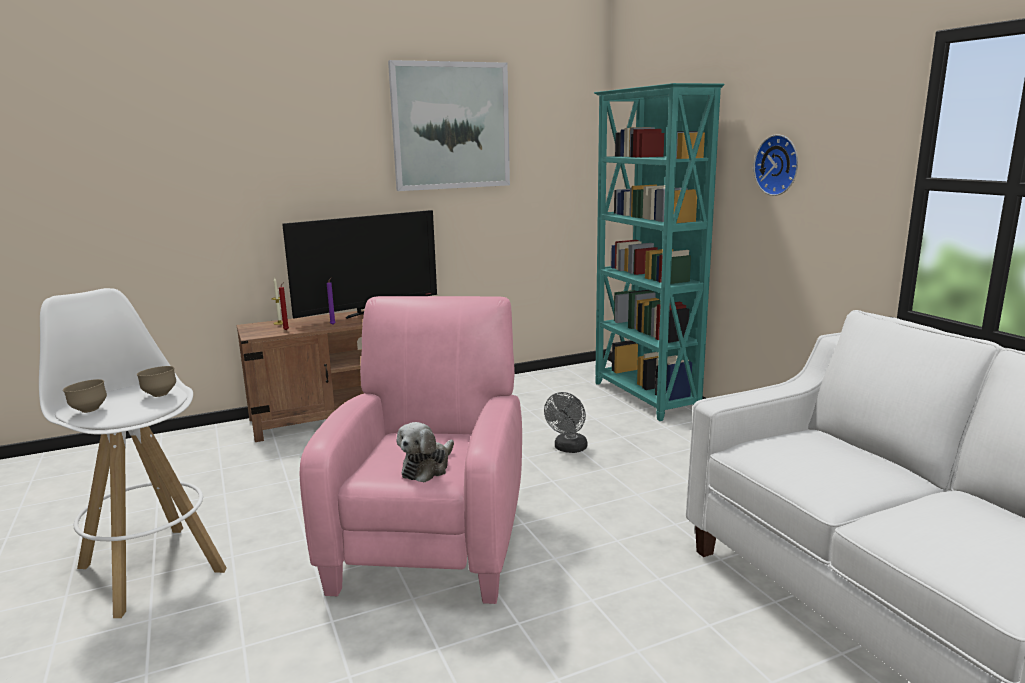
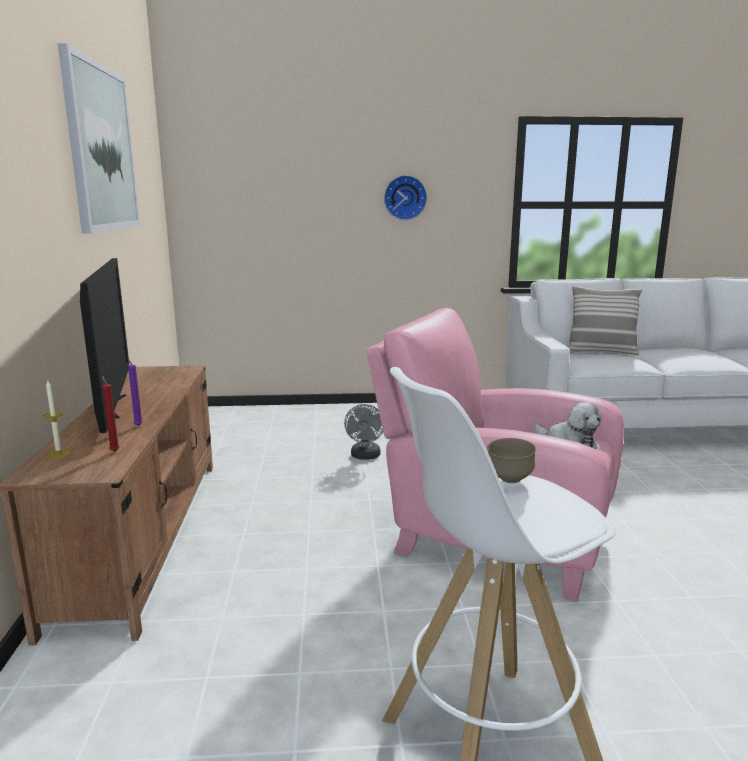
camera: 70 degrees left, 0 degrees up
brown bowl [63,379,107,413] -> none
grey fan [544,392,587,453] -> grey fan turned 45 degrees clockwise [344,404,383,460]
turquoise bookcase [594,83,724,421] -> none
none -> pillow [569,285,642,355]

